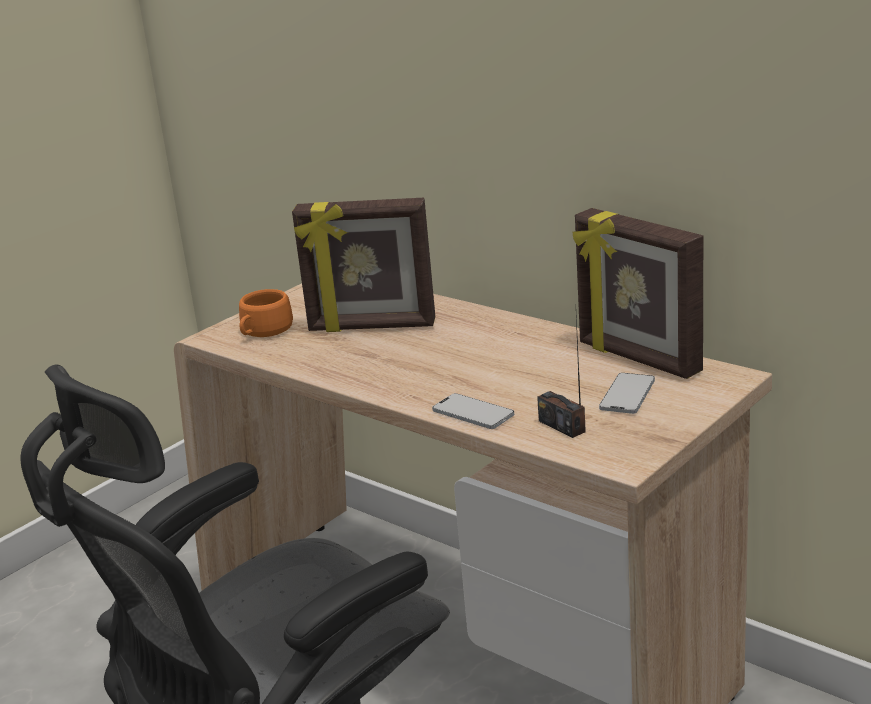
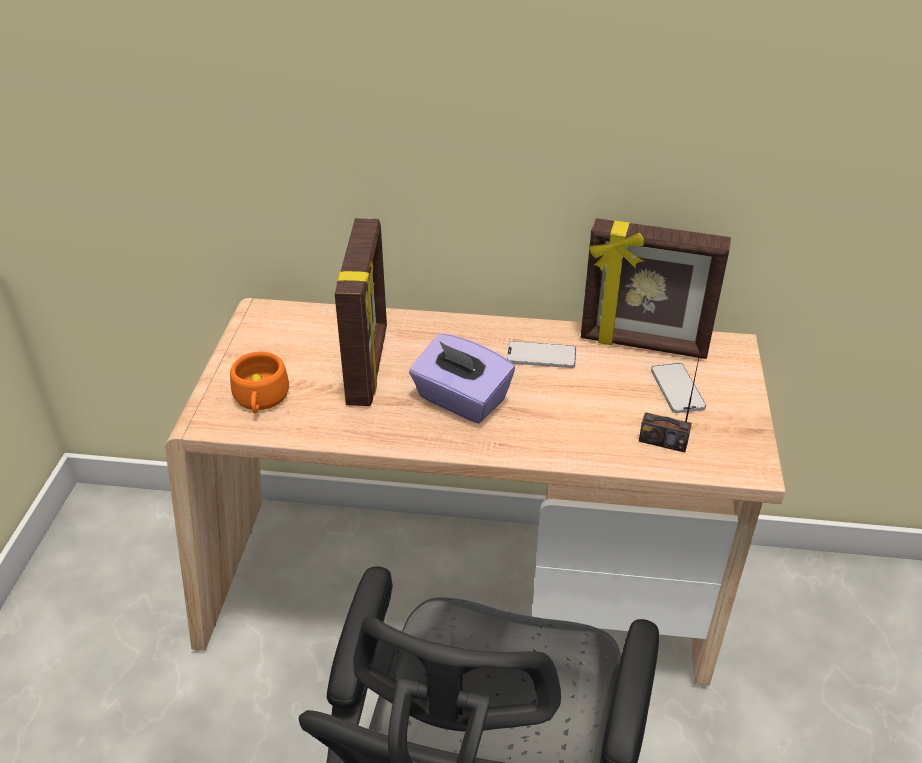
camera: 35 degrees left, 15 degrees up
picture frame [292,198,435,332] -> picture frame turned 60 degrees counterclockwise [335,218,387,406]
phone [432,393,514,429] -> phone moved to [507,341,576,368]
none -> purple tissue box [409,334,515,423]

